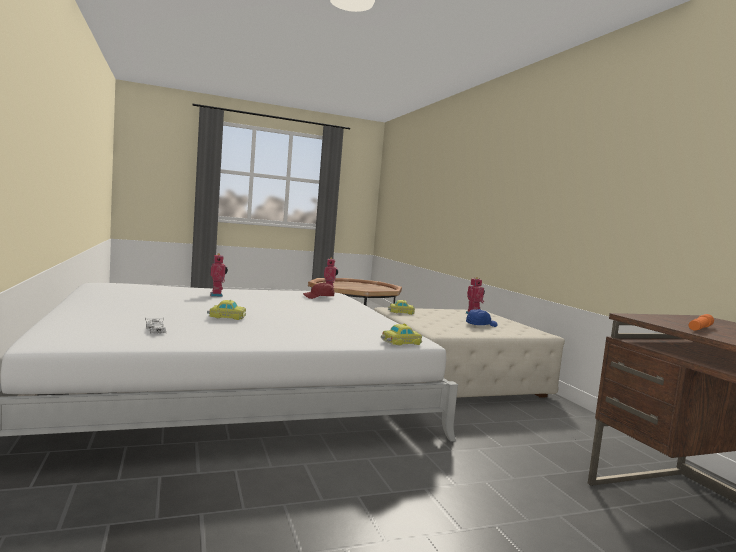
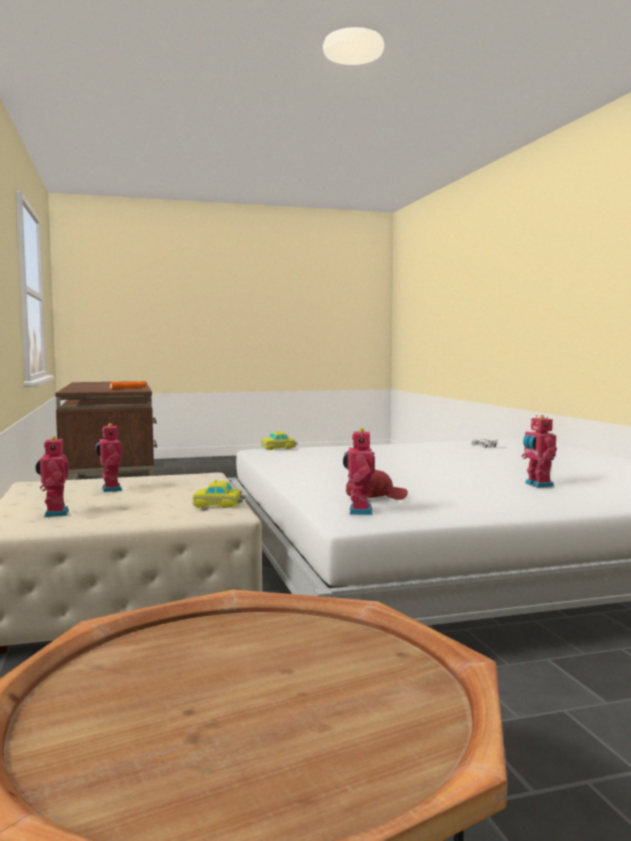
camera: 175 degrees left, 0 degrees up
toy car [207,300,246,320] -> none
blue cap [466,309,498,327] -> toy robot [95,423,122,492]

